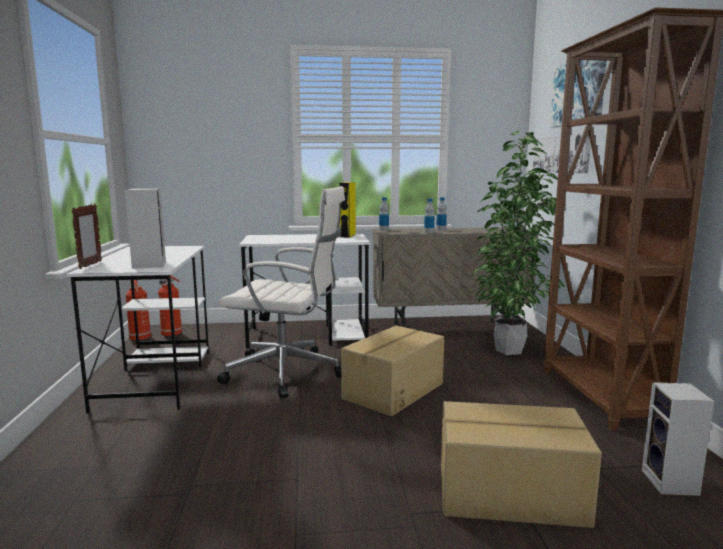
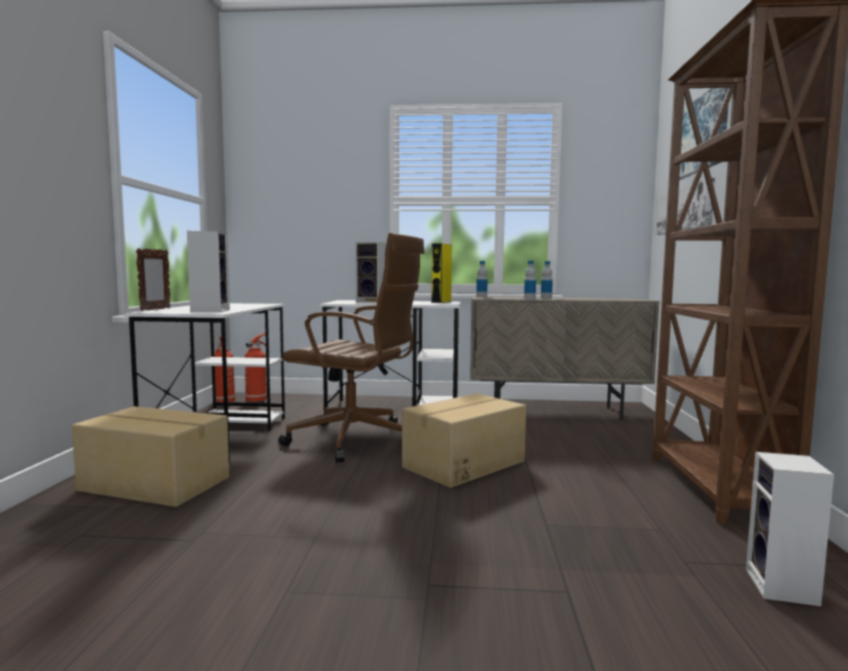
camera: 10 degrees right, 5 degrees down
white office chair [217,186,345,399] -> brown office chair [278,233,425,463]
cardboard box [441,401,602,528] -> cardboard box moved to [72,406,229,507]
potted plant [472,130,565,355] -> none
none -> speaker [355,242,387,303]

